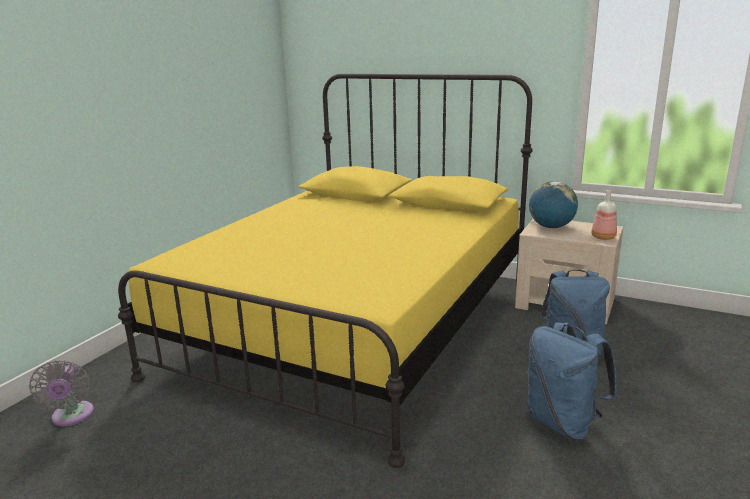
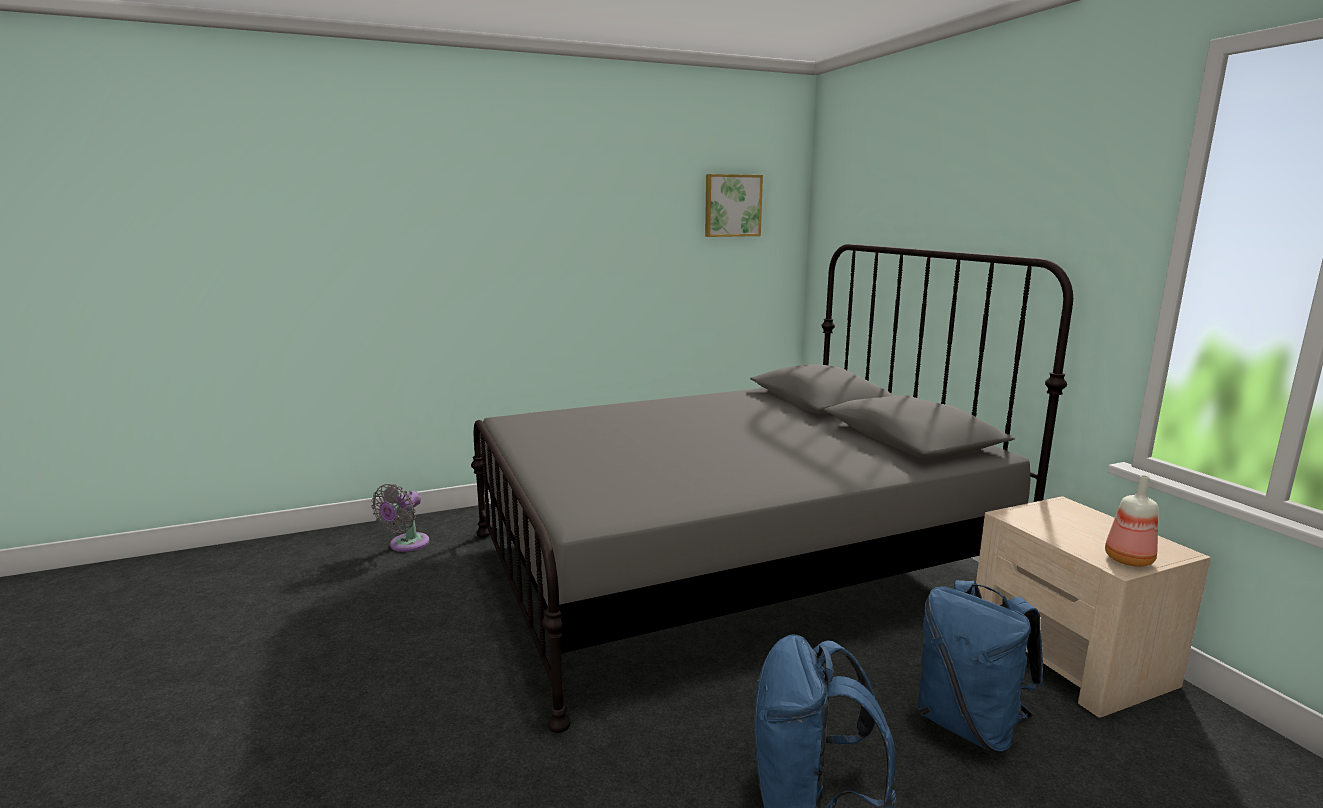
camera: 40 degrees right, 5 degrees down
yellow bed [118,74,533,468] -> grey bed [471,244,1073,733]
globe [529,181,578,228] -> none
none -> picture [705,174,763,237]

